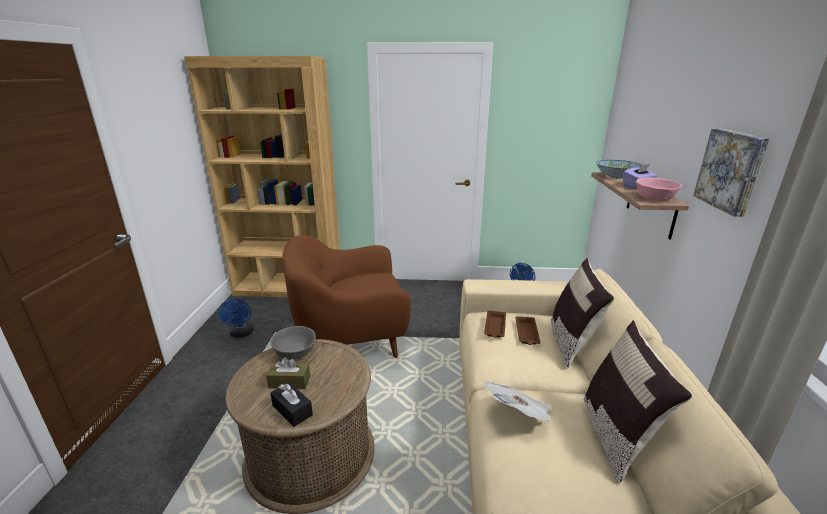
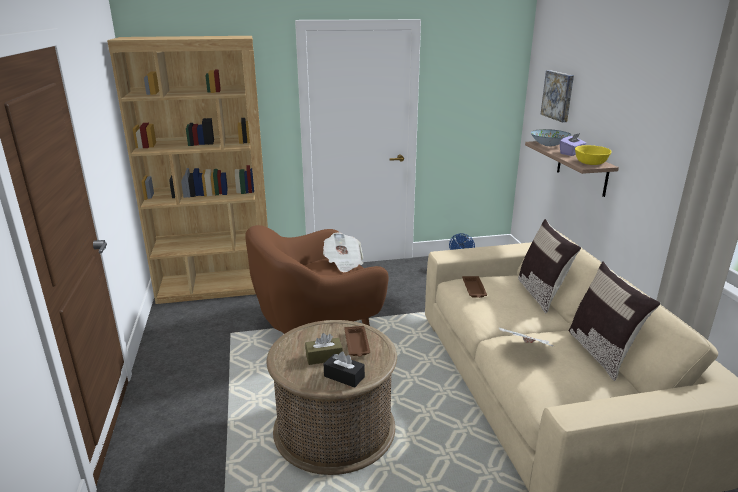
camera: 15 degrees left, 0 degrees up
blue fan [218,299,254,338] -> none
grey bowl [271,326,316,360] -> none
brown tray [515,316,540,345] -> brown tray moved to [344,326,370,357]
pink bowl [636,177,682,201] -> yellow bowl [575,145,612,165]
picture [693,128,769,217] -> picture moved to [541,70,574,122]
none -> newspaper [323,232,363,272]

